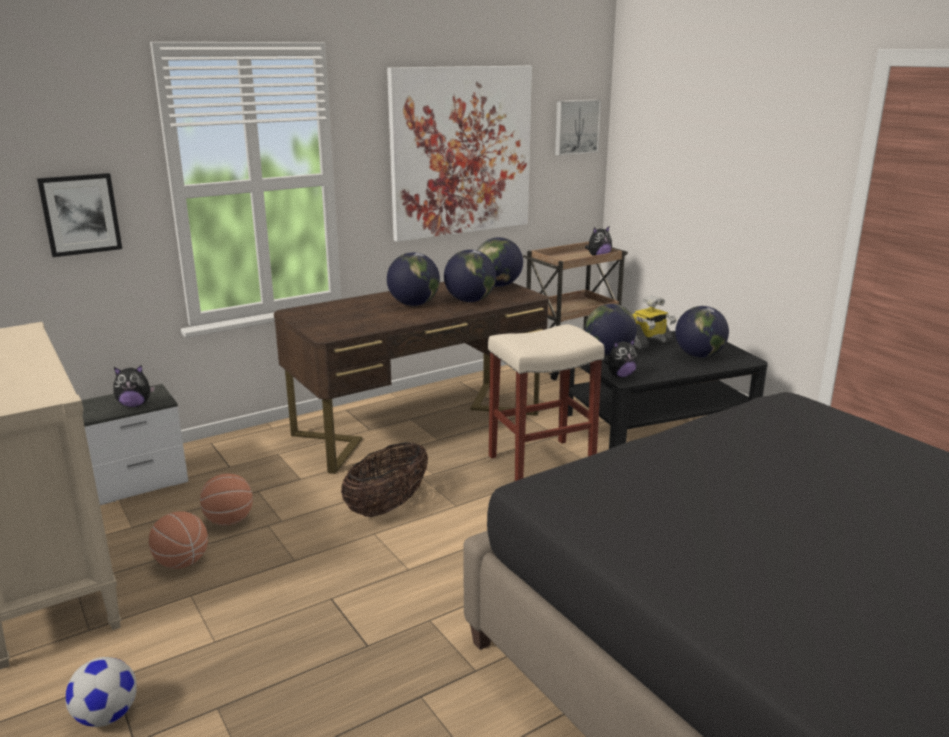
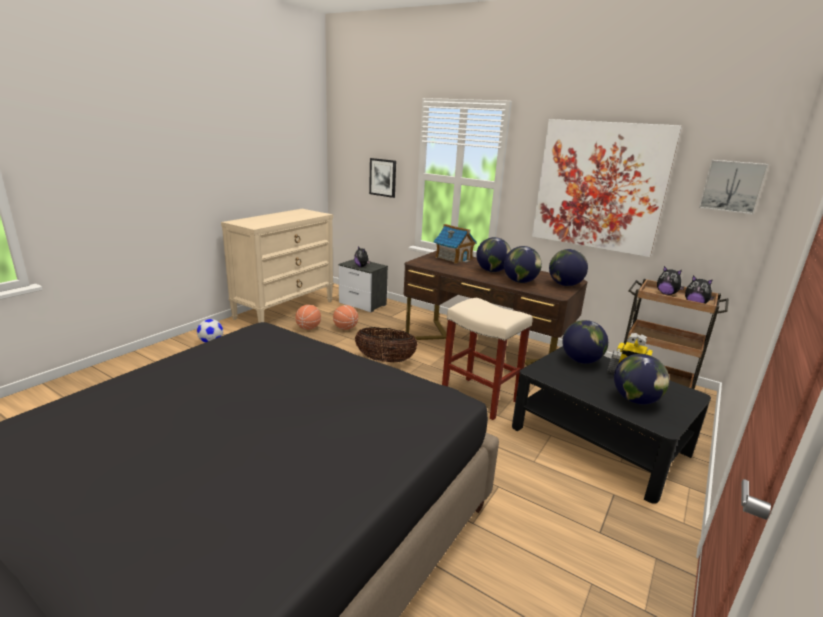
camera: 65 degrees right, 0 degrees up
plush toy [604,338,638,378] -> plush toy moved to [657,266,684,295]
none -> toy house [434,224,477,264]

